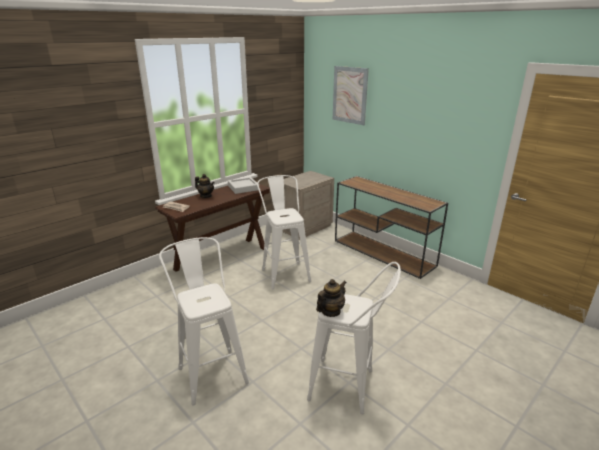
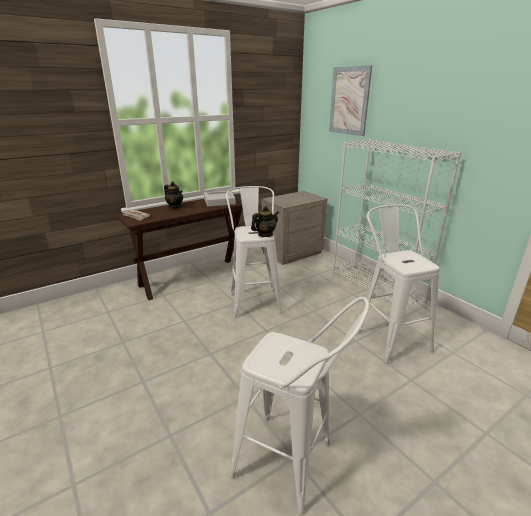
camera: 10 degrees right, 0 degrees up
white stool [159,237,249,406] -> white stool moved to [358,205,440,364]
teapot [316,279,346,317] -> teapot moved to [251,206,280,237]
brown console table [335,176,448,279] -> white bookcase [332,139,461,309]

